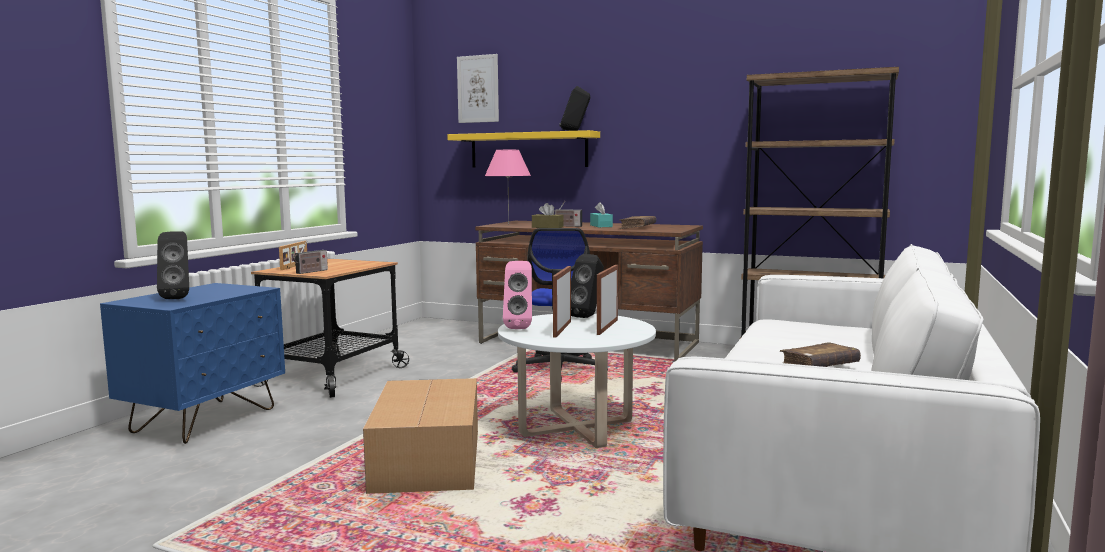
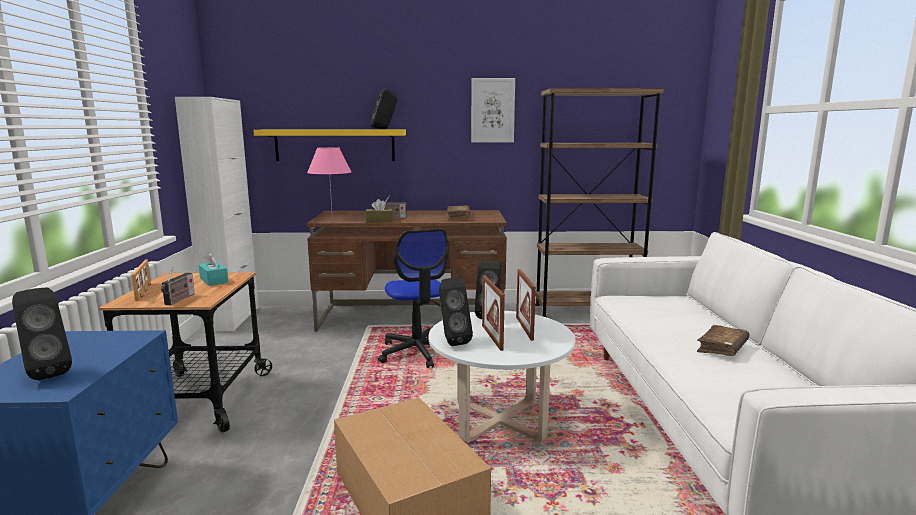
camera: 25 degrees left, 5 degrees up
picture [457,54,499,123] -> picture moved to [471,78,515,143]
pink speaker [503,261,532,329] -> black speaker [439,278,473,346]
turquoise tissue box [590,202,613,227] -> turquoise tissue box moved to [199,252,228,286]
none -> white cabinet [175,97,259,331]

